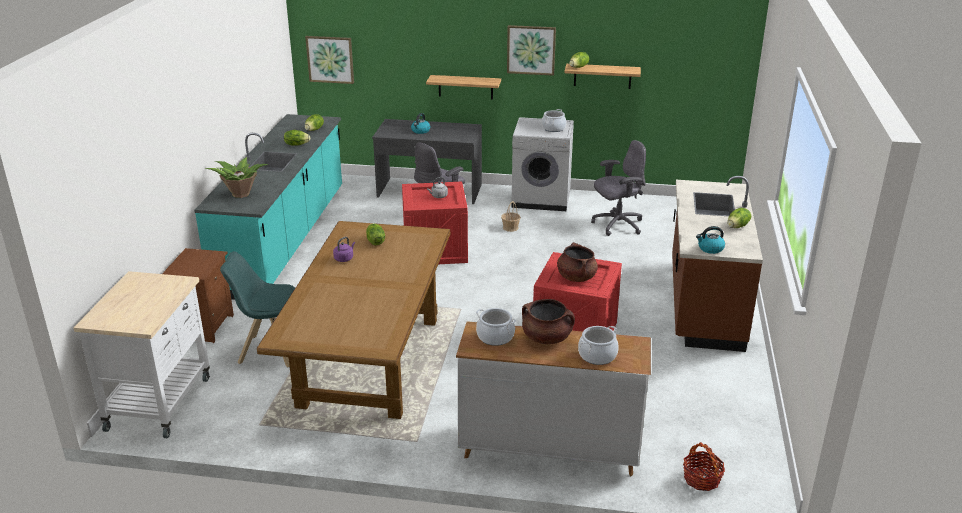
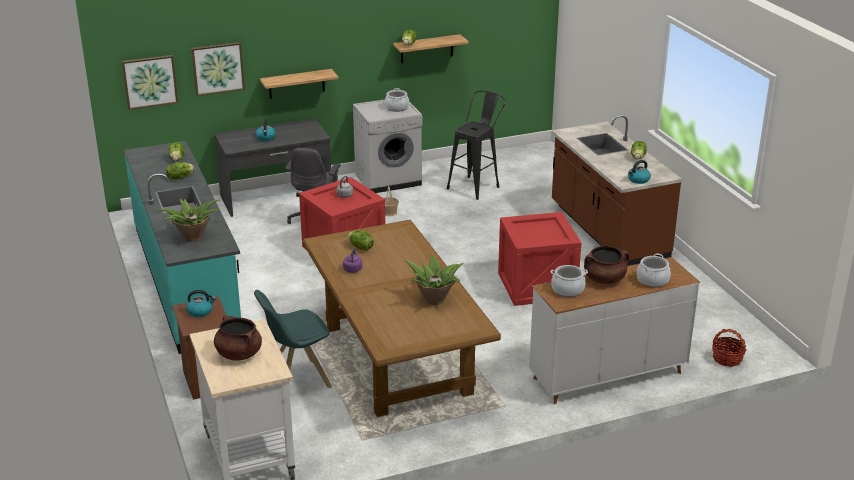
camera: 30 degrees left, 0 degrees up
picture [507,25,556,76] -> picture moved to [191,42,245,96]
brown cooking pot [557,242,598,282] -> brown cooking pot moved to [214,315,262,361]
grey office chair [591,140,646,236] -> black stool [447,90,506,200]
none -> kettle [186,290,216,317]
none -> potted plant [405,254,464,305]

